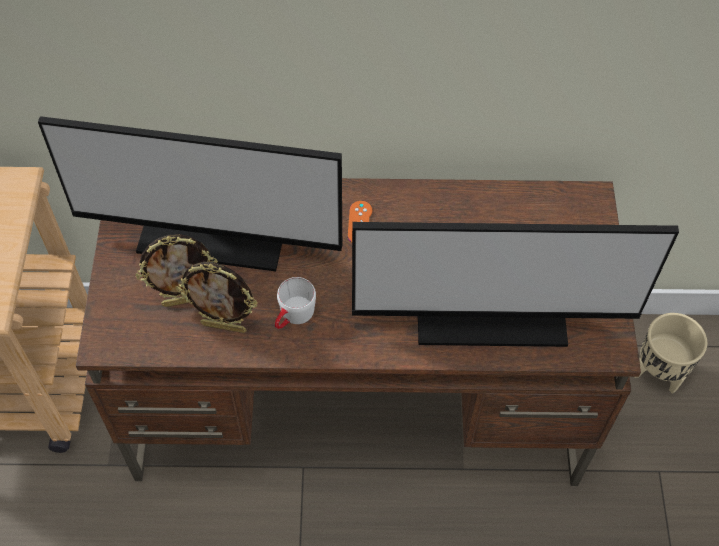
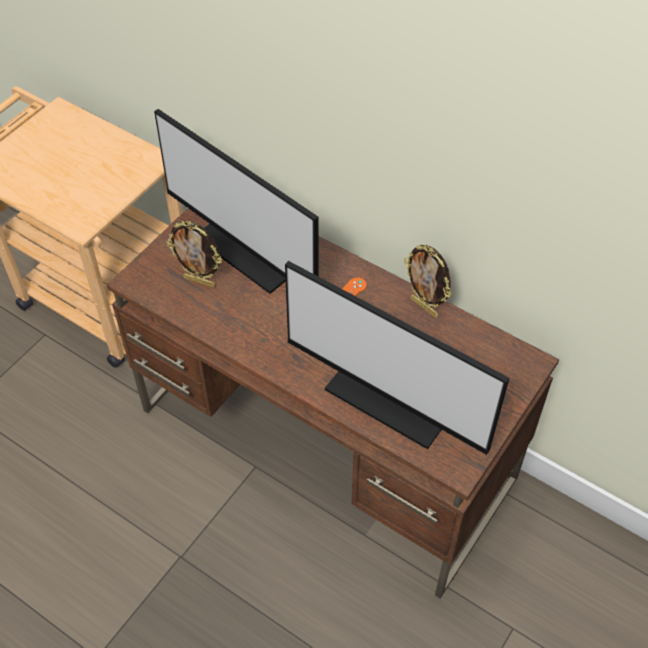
camera: 35 degrees right, 5 degrees down
picture frame [176,262,258,333] -> picture frame moved to [404,245,452,318]
white mug [275,277,316,329] -> none
beige planter [634,313,707,394] -> none

